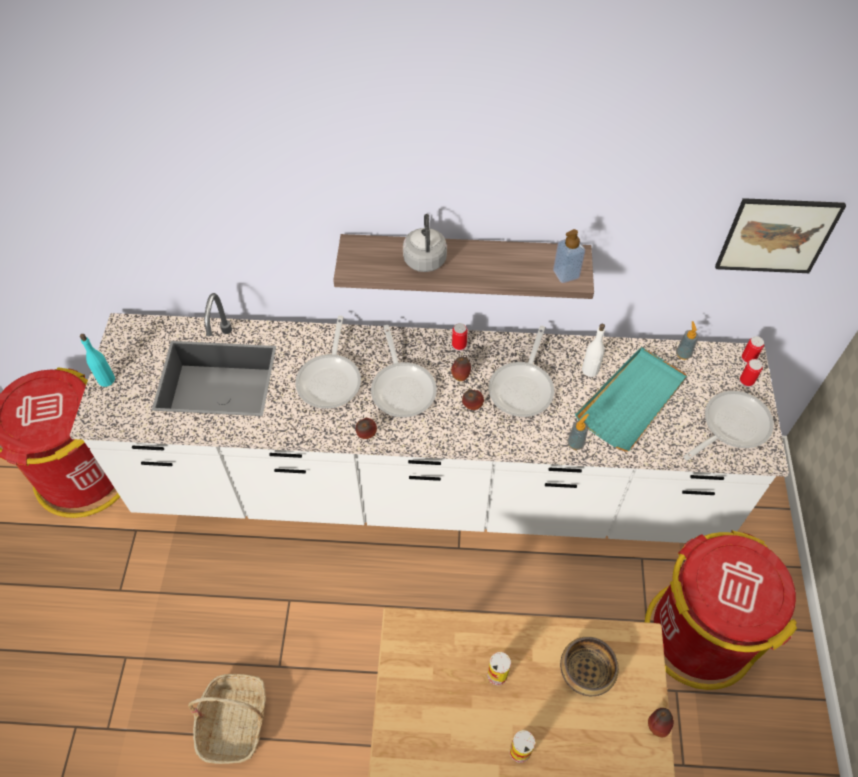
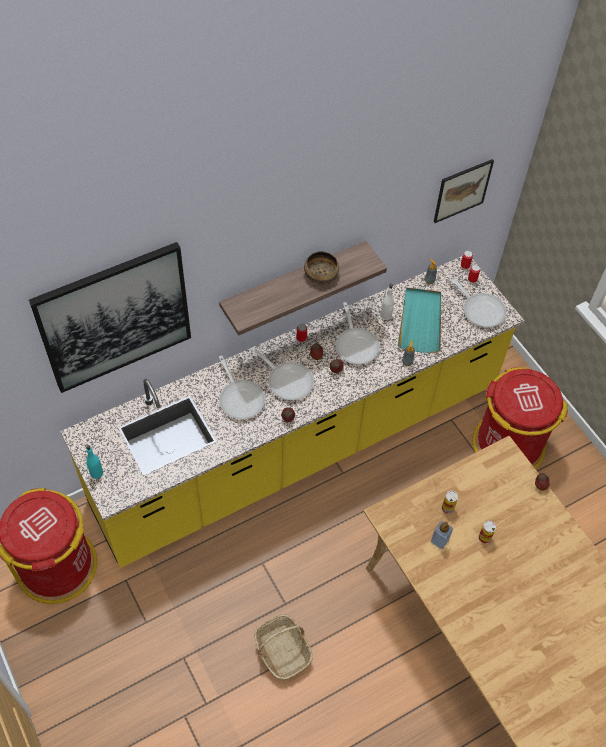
camera: 35 degrees left, 0 degrees up
white counter [70,293,789,543] -> yellow counter [60,256,525,568]
grey kettle [403,214,447,272] -> none
soap dispenser [553,229,585,283] -> soap dispenser moved to [431,521,453,549]
bowl [560,637,619,696] -> bowl moved to [304,251,339,284]
frying pan [683,391,774,460] -> frying pan turned 120 degrees clockwise [448,276,506,328]
none -> picture [29,242,191,393]

